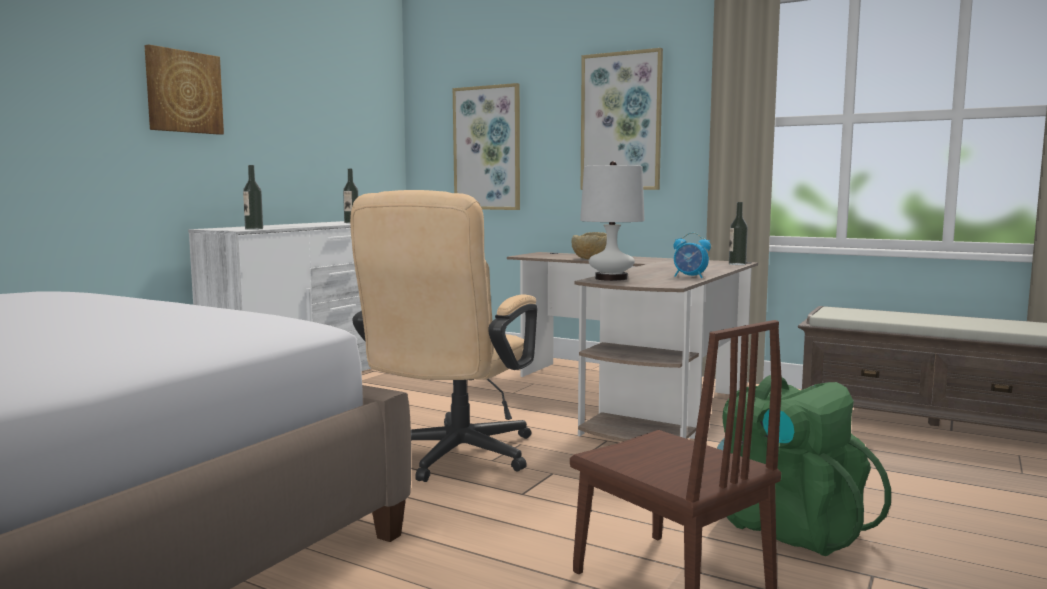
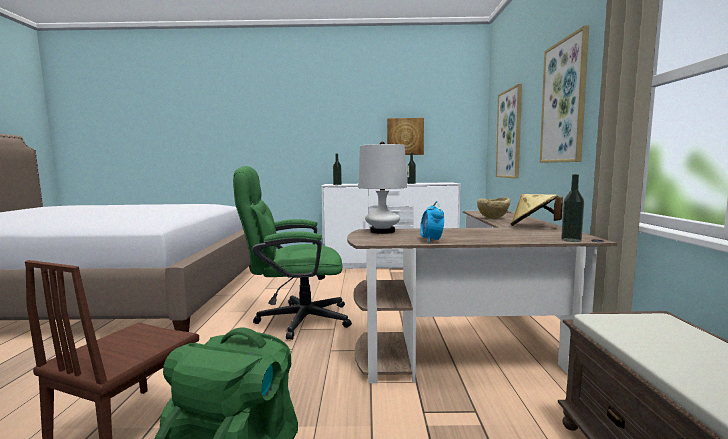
camera: 60 degrees right, 0 degrees up
picture [144,45,224,135] -> picture moved to [387,118,424,155]
beige office chair [350,190,537,482] -> green office chair [233,166,352,340]
none -> beige hat [511,194,563,226]

